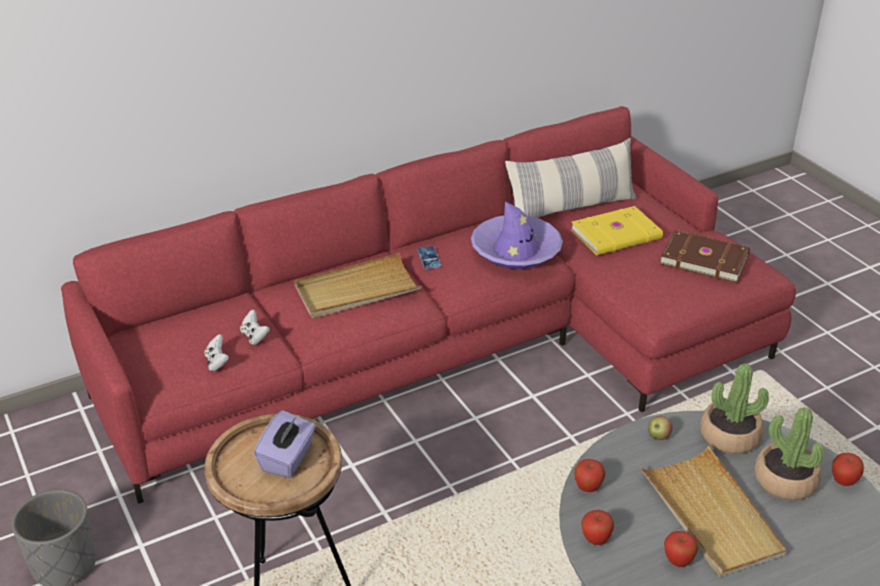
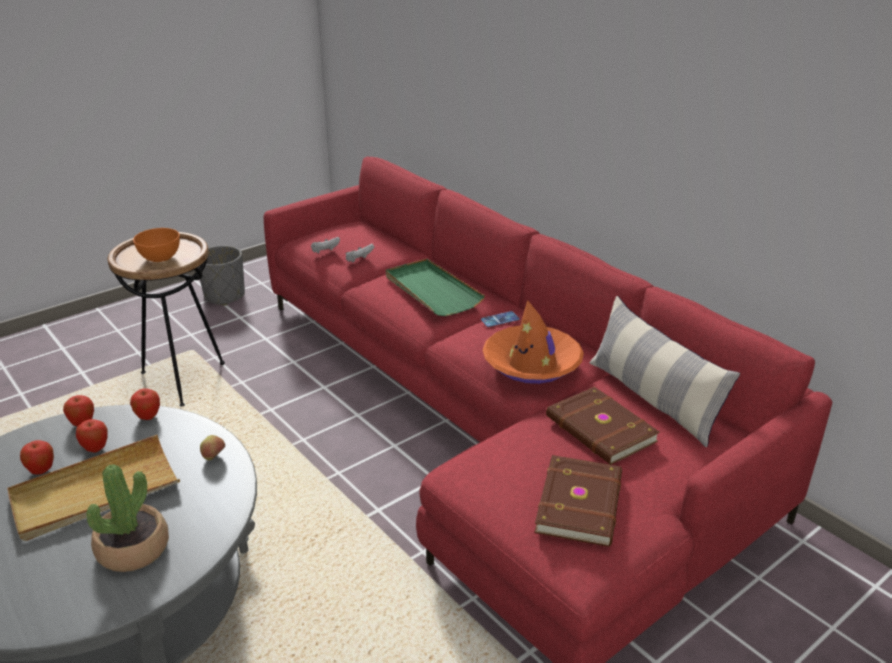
camera: 80 degrees right, 5 degrees down
purple tissue box [254,410,316,478] -> orange bowl [133,228,180,262]
beige tray [294,253,422,318] -> green tray [386,259,485,316]
purple hat [471,202,563,269] -> orange hat [483,300,584,384]
yellow book [571,206,663,255] -> brown book [546,387,659,465]
potted plant [700,363,769,454] -> none
apple [832,453,864,486] -> apple moved to [76,419,108,453]

